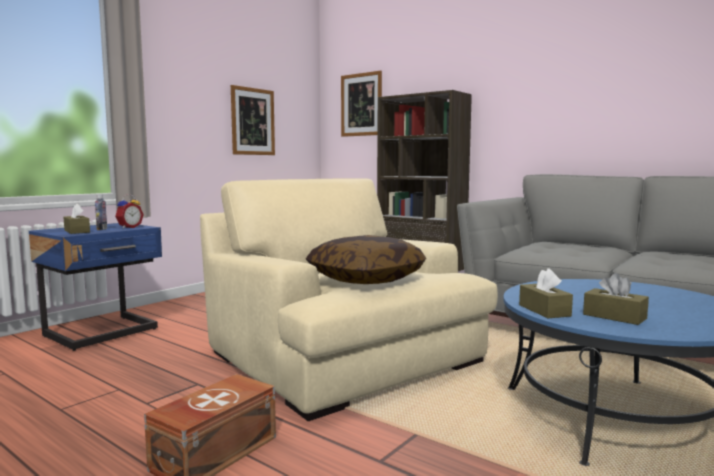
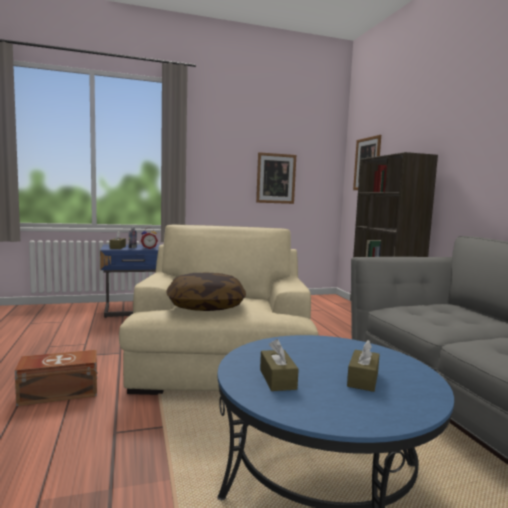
camera: 35 degrees right, 0 degrees up
brown tissue box [519,268,573,318] -> brown tissue box moved to [347,340,380,392]

